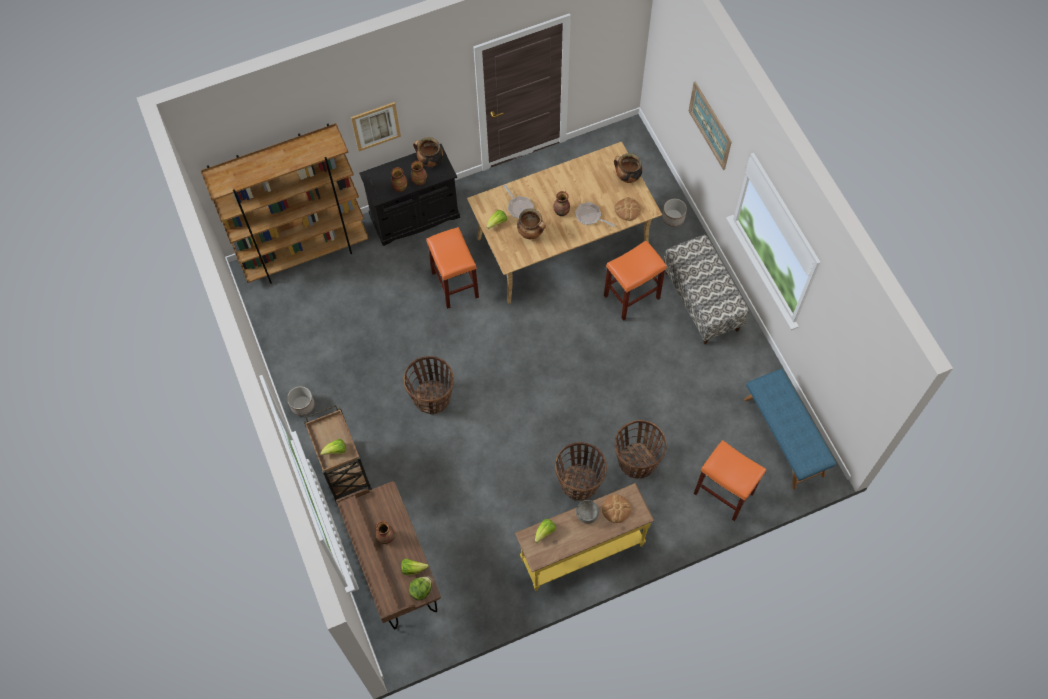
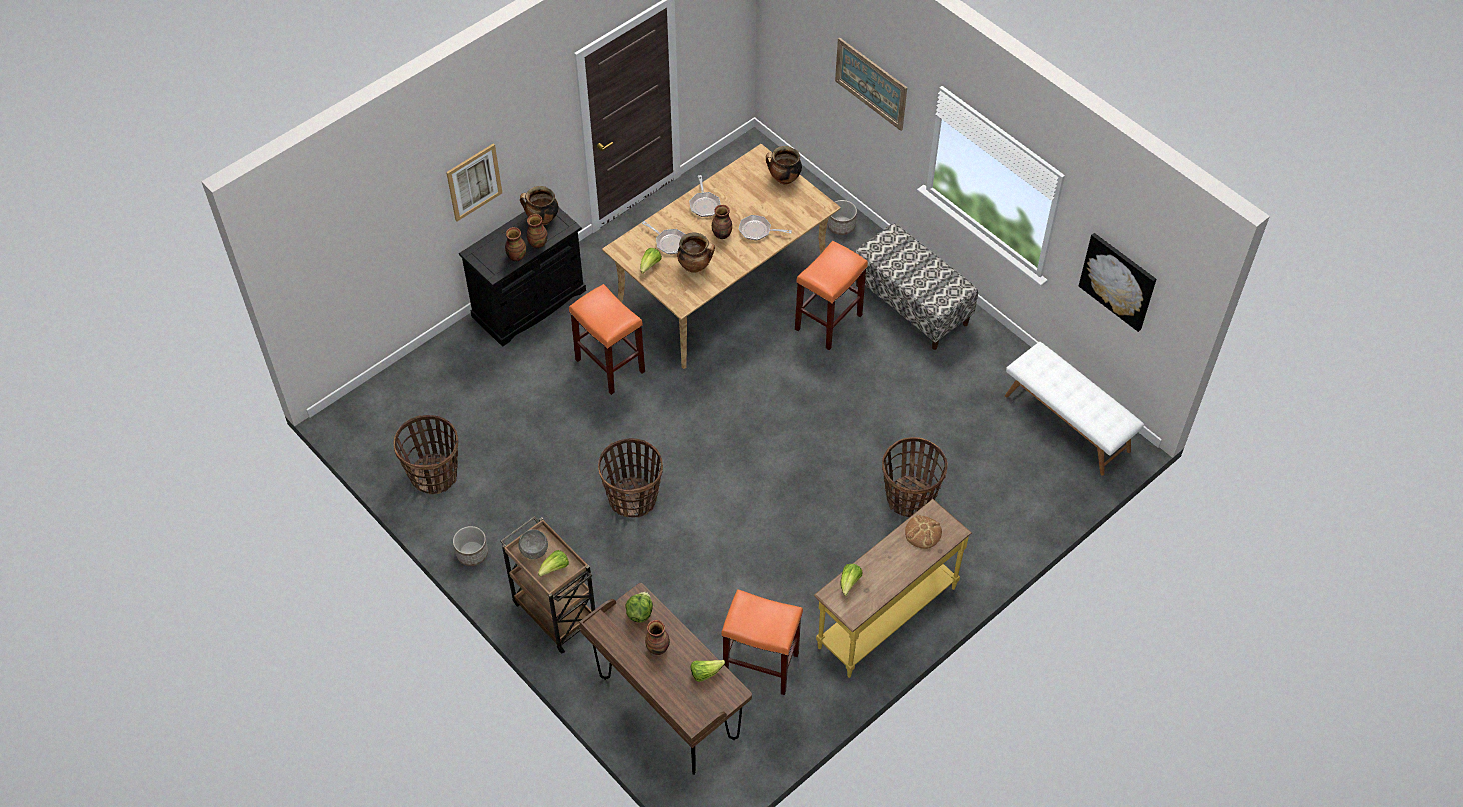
camera: 20 degrees left, 10 degrees down
brown bookcase [201,123,369,284] -> none
lettuce [409,577,432,601] -> lettuce moved to [625,592,653,623]
basket [555,442,607,501] -> basket moved to [393,415,458,494]
grey bowl [576,500,599,524] -> grey bowl moved to [518,529,548,559]
bread [614,197,641,221] -> none
orange stool [694,440,766,521] -> orange stool moved to [721,589,803,695]
blue bench [744,369,836,490] -> white bench [1005,342,1144,476]
none -> frying pan [689,175,721,217]
none -> picture [1079,233,1156,332]

